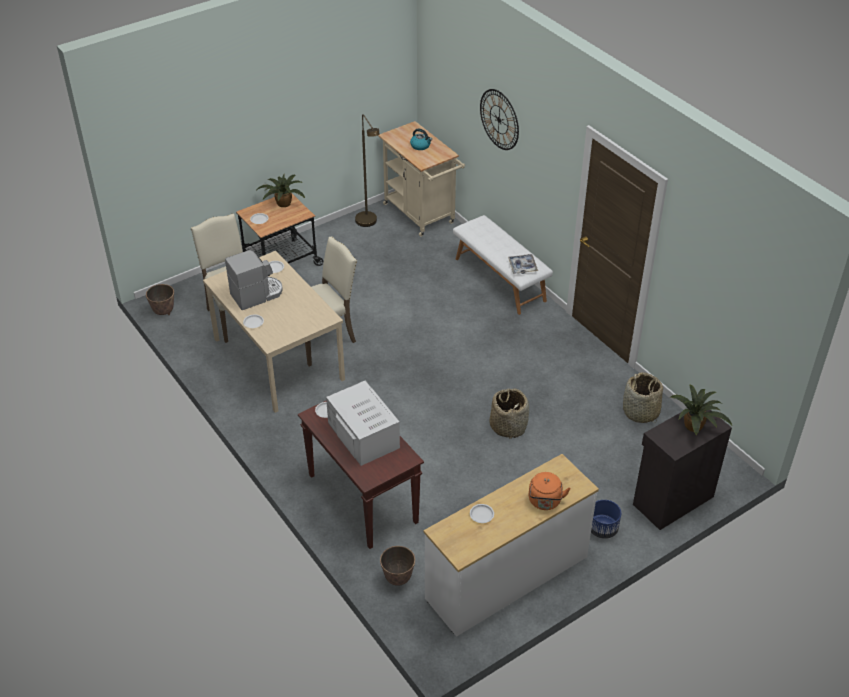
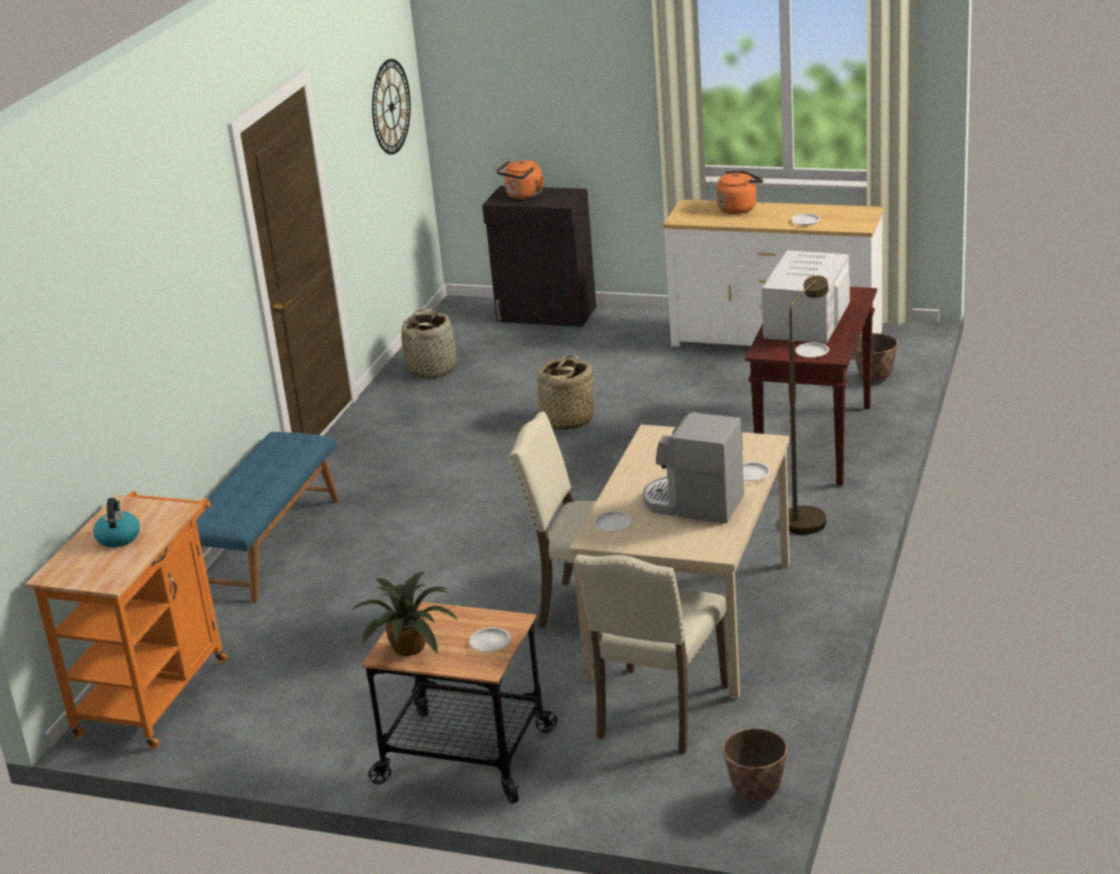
camera: 125 degrees left, 15 degrees down
brown floor lamp [355,115,380,227] -> brown floor lamp moved to [788,276,829,535]
beige cart [378,121,465,237] -> orange cart [25,491,227,749]
white bench [453,215,553,315] -> blue bench [196,432,339,603]
wall clock [480,89,519,150] -> wall clock moved to [372,59,411,155]
tray [508,254,538,274] -> none
blue planter [591,500,621,539] -> none
potted plant [671,385,732,435] -> orange kettle [496,160,544,199]

